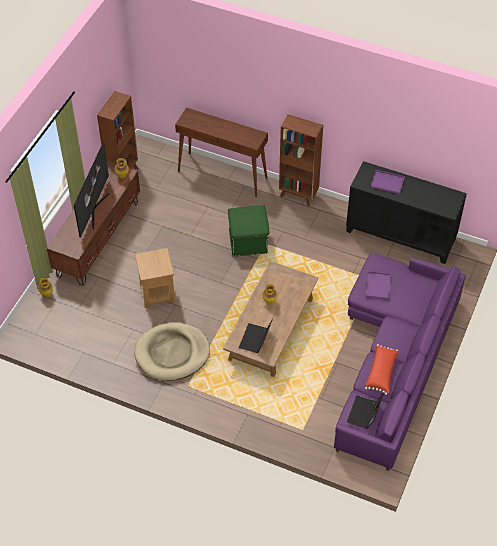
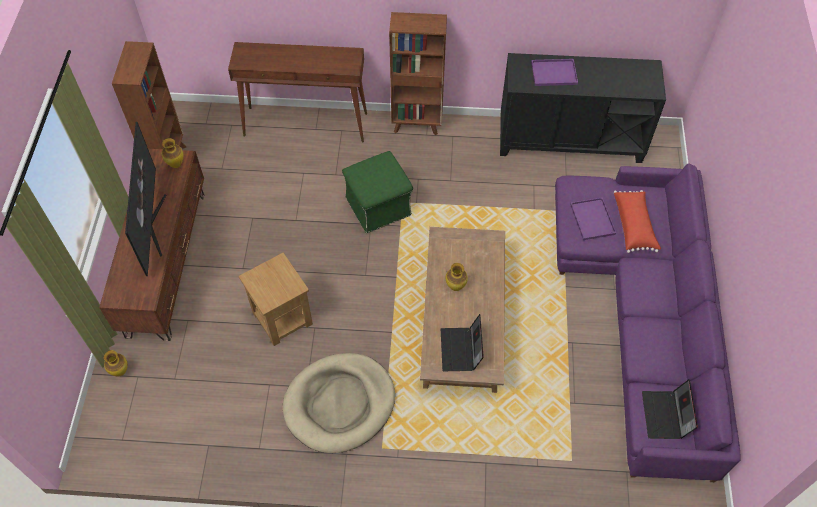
camera: 20 degrees left, 5 degrees up
red pillow [365,344,399,395] -> red pillow moved to [614,190,661,253]

